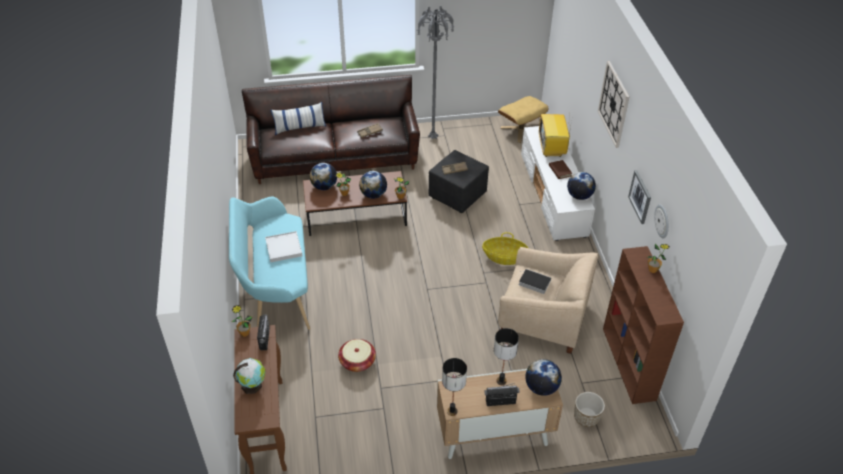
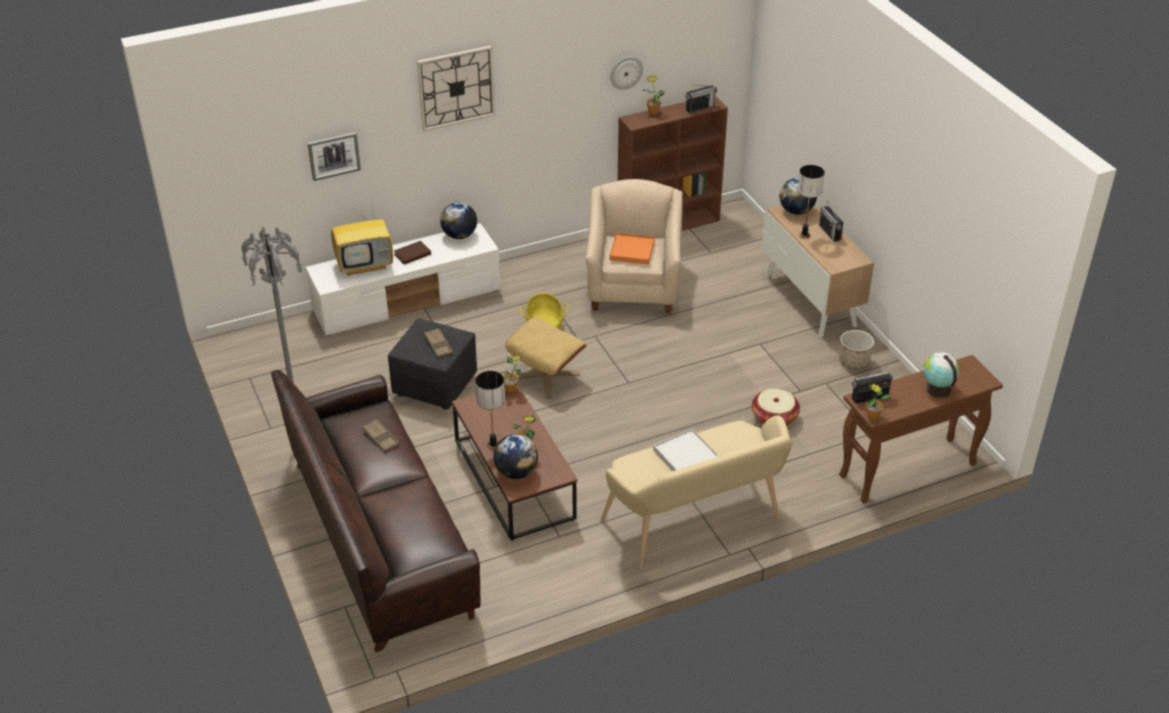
camera: 105 degrees left, 5 degrees down
turquoise bench [229,196,310,330] -> beige bench [600,415,793,569]
pillow [271,102,326,135] -> none
globe [359,171,387,199] -> none
table lamp [442,358,467,416] -> table lamp moved to [475,371,505,450]
beige ottoman [498,96,549,143] -> beige ottoman moved to [505,317,587,398]
book [519,269,551,294] -> orange tray [609,233,655,265]
planter [574,392,605,427] -> planter moved to [839,330,874,369]
picture [628,170,651,224] -> picture moved to [307,132,361,181]
none -> radio [686,85,717,113]

